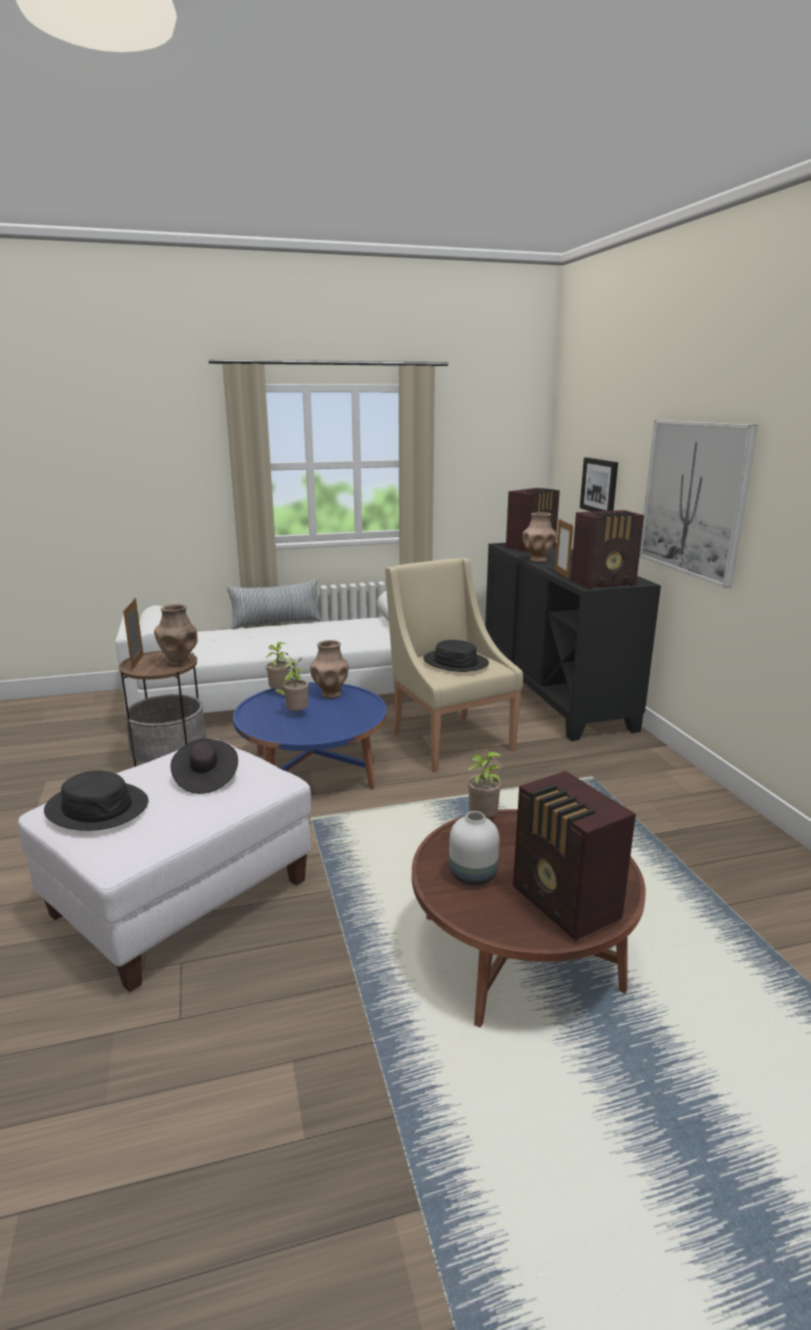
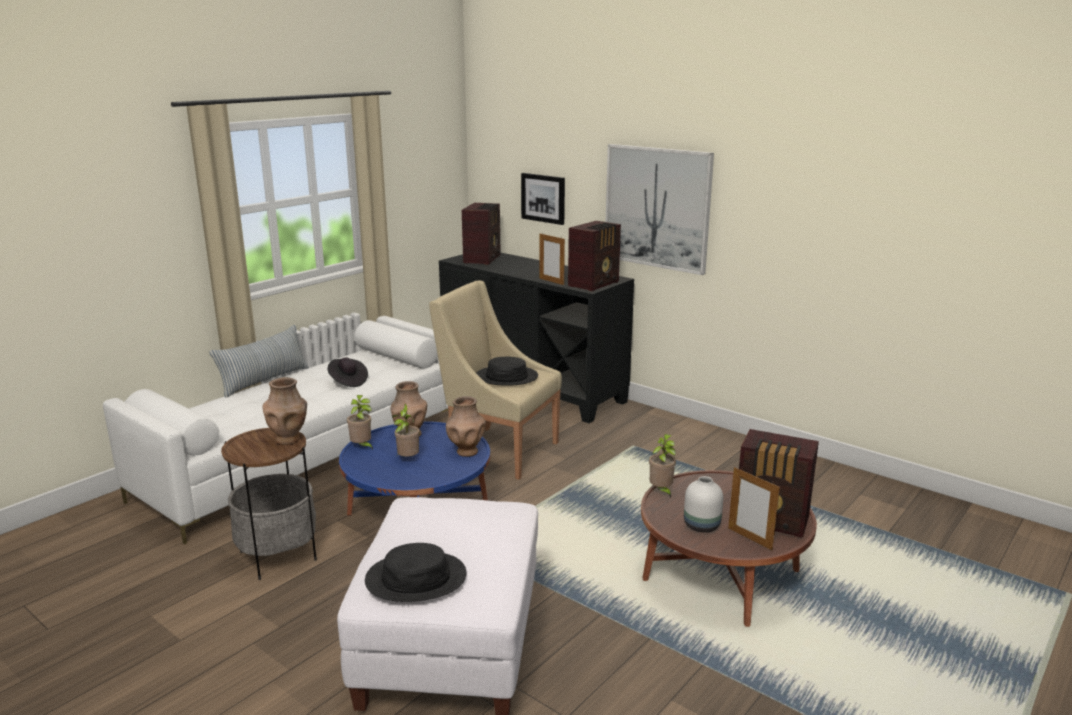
camera: 35 degrees left, 0 degrees up
picture frame [123,598,144,670] -> picture frame moved to [728,467,780,550]
black hat [170,738,238,794] -> black hat moved to [327,357,368,387]
brown vase [523,512,556,563] -> brown vase moved to [446,396,486,457]

